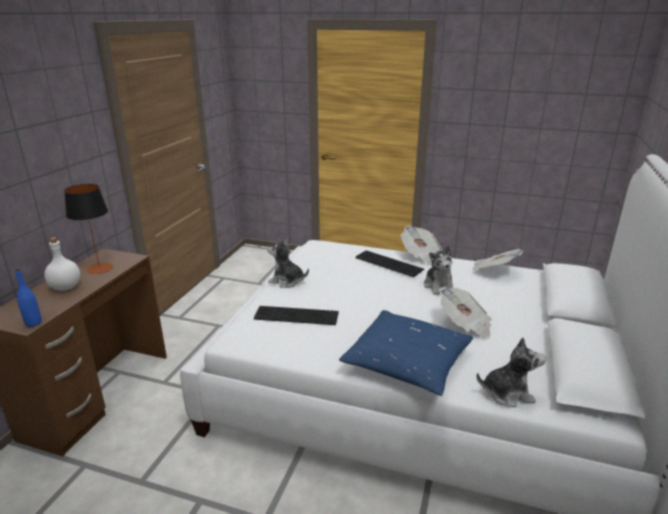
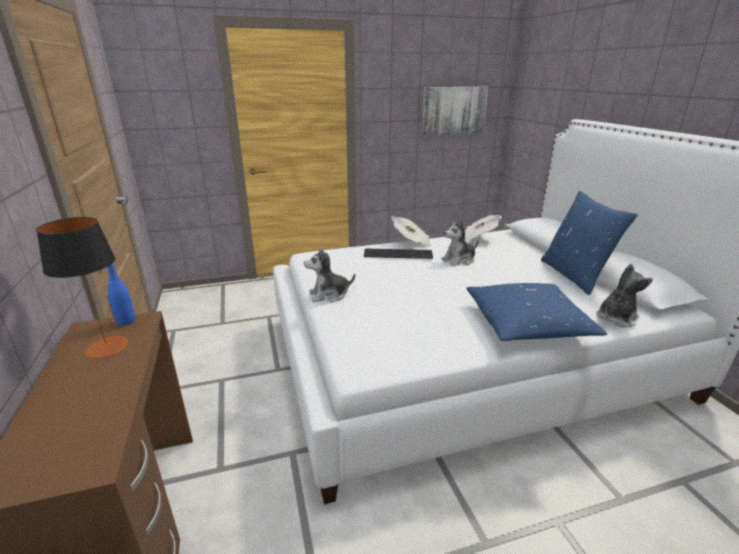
camera: 35 degrees left, 0 degrees up
blue bottle [15,268,42,327] -> blue bottle moved to [107,263,136,326]
white bottle [44,237,80,291] -> none
keyboard [254,306,339,325] -> none
plush toy [424,246,453,295] -> plush toy turned 105 degrees clockwise [441,219,479,266]
newspaper [440,287,492,339] -> none
none -> picture [421,87,488,135]
none -> blue pillow [541,191,638,295]

